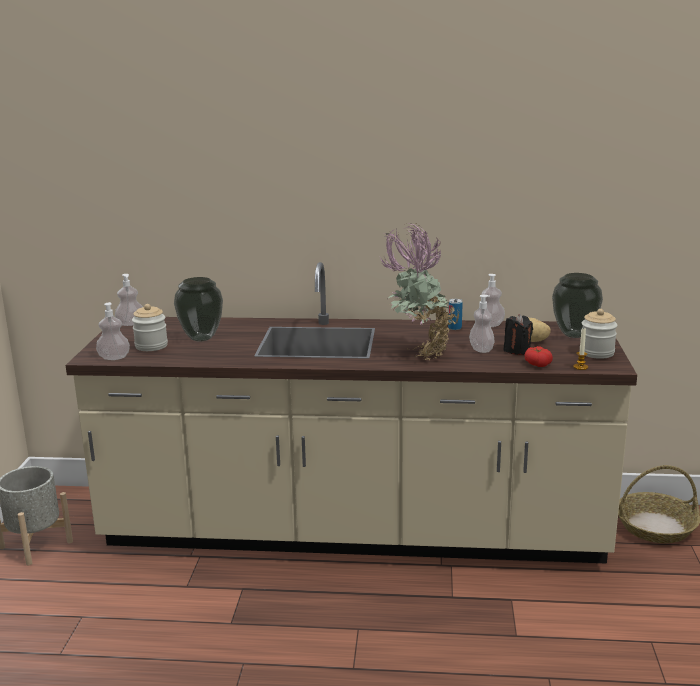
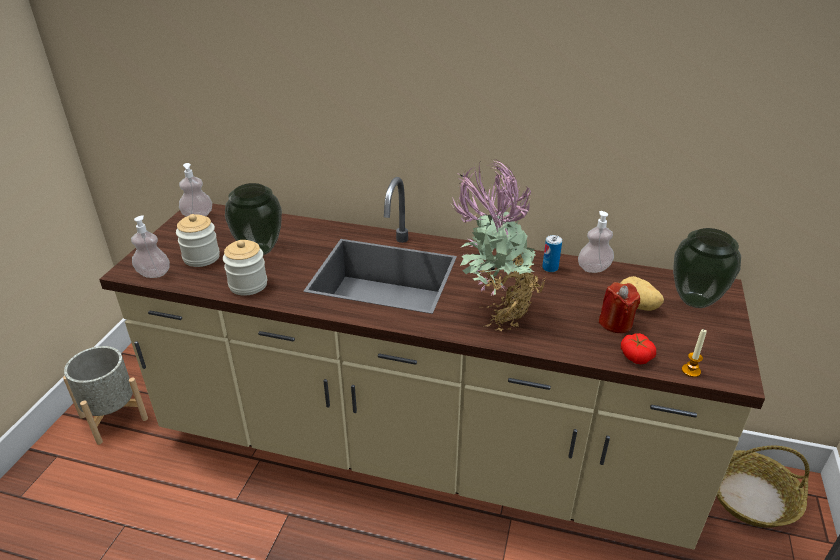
camera: 10 degrees right, 15 degrees up
soap dispenser [469,295,495,353] -> none
black candle [504,314,533,355] -> red candle [599,282,640,333]
jar [581,309,617,359] -> jar moved to [223,240,267,296]

